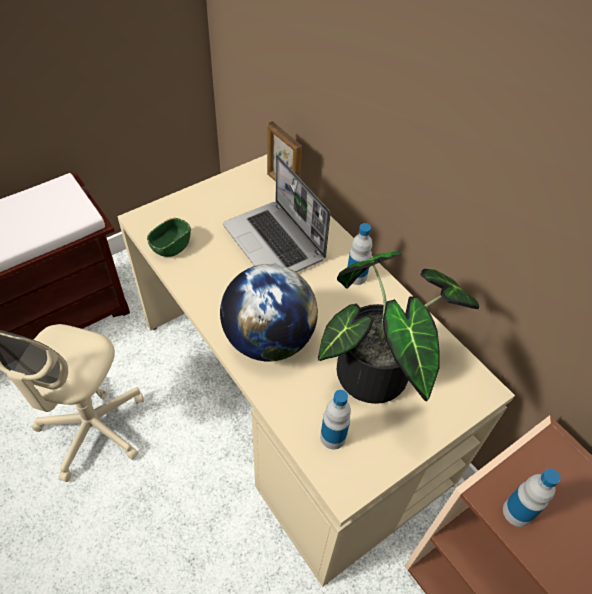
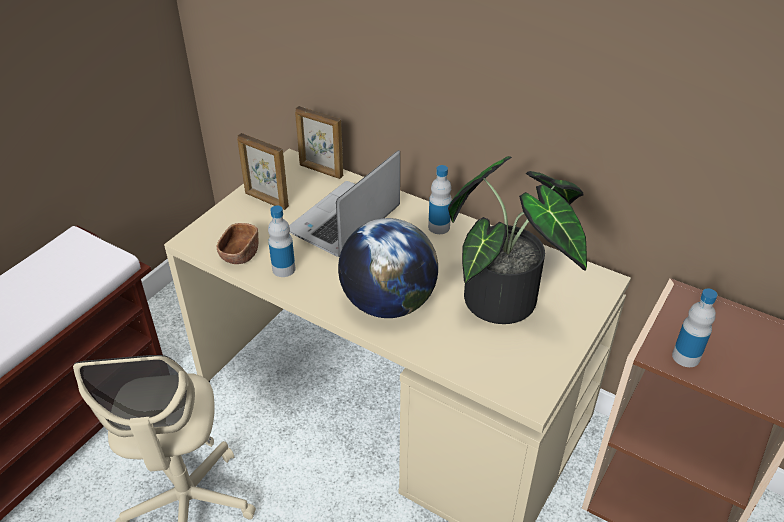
camera: 20 degrees left, 10 degrees down
green bowl [147,218,191,257] -> brown bowl [217,223,258,264]
laptop [223,155,330,272] -> laptop turned 90 degrees clockwise [289,150,400,257]
bottle [320,390,351,449] -> bottle moved to [268,206,296,277]
none -> picture frame [237,133,289,210]

